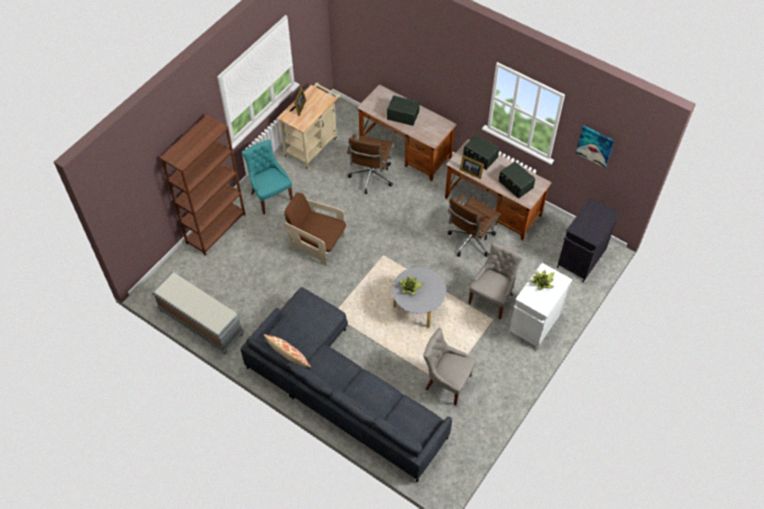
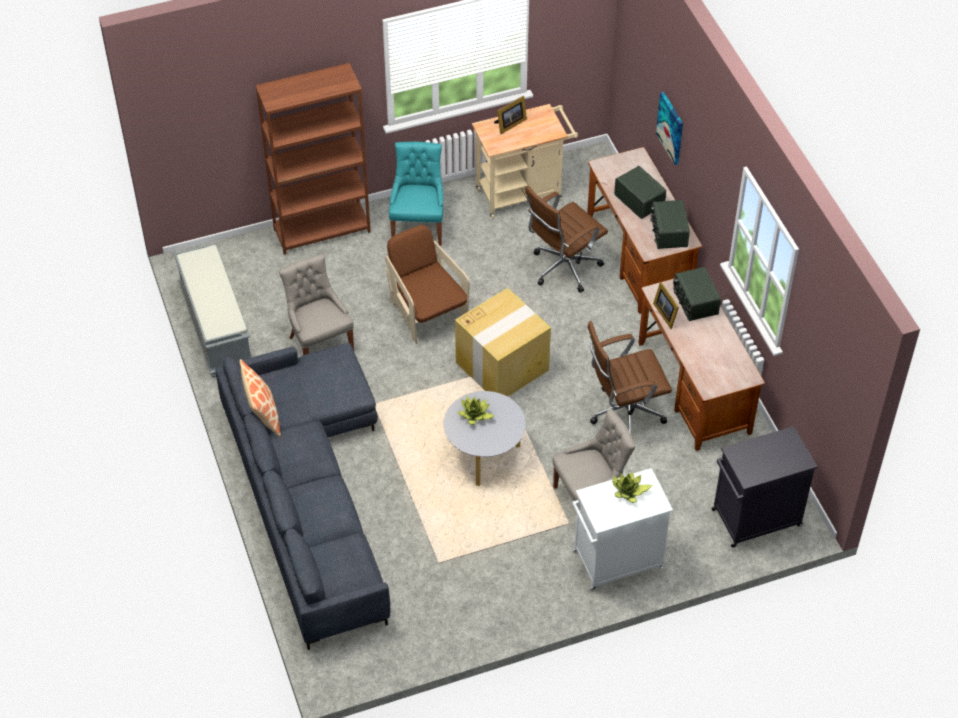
camera: 35 degrees right, 5 degrees down
grey chair [423,328,476,406] -> grey chair moved to [278,254,354,355]
radio [499,162,535,199] -> radio moved to [651,200,690,249]
picture [576,126,614,168] -> picture moved to [656,92,683,165]
none -> cardboard box [455,288,551,396]

